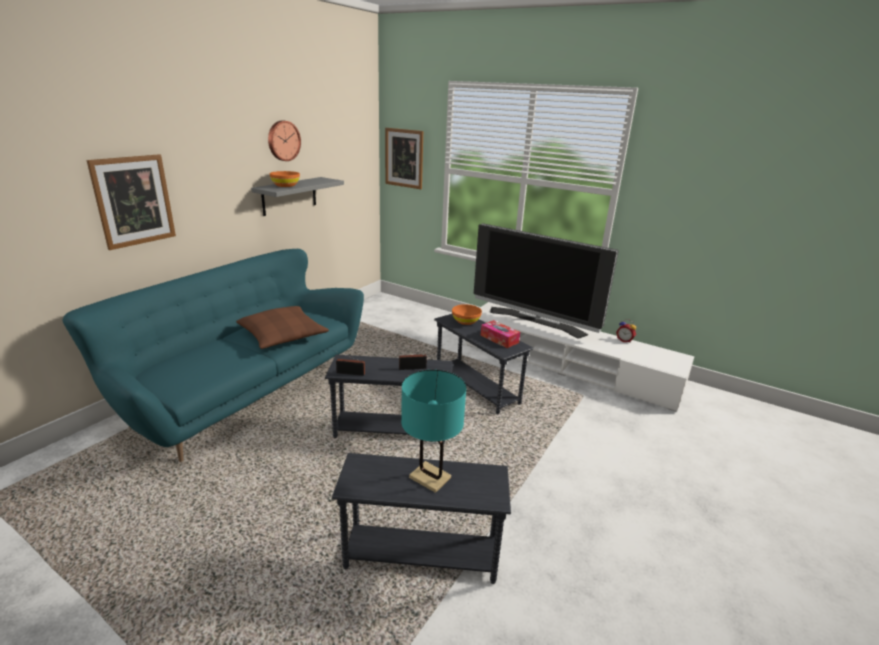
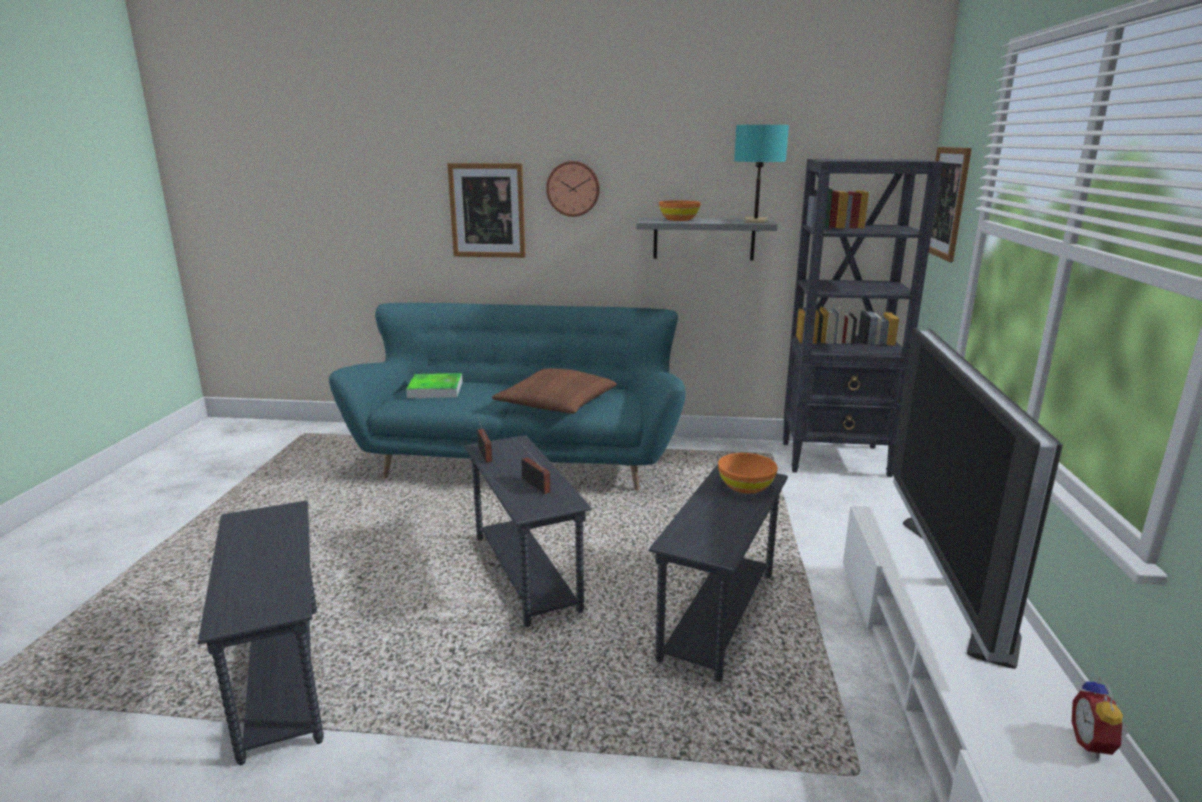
camera: 65 degrees right, 5 degrees down
wall clock [268,120,301,161] -> wall clock moved to [546,161,600,217]
turquoise table lamp [401,370,466,493] -> turquoise table lamp moved to [734,125,789,223]
tissue box [481,320,520,348] -> none
none -> tray [406,373,463,398]
none -> black bookcase [783,159,943,477]

